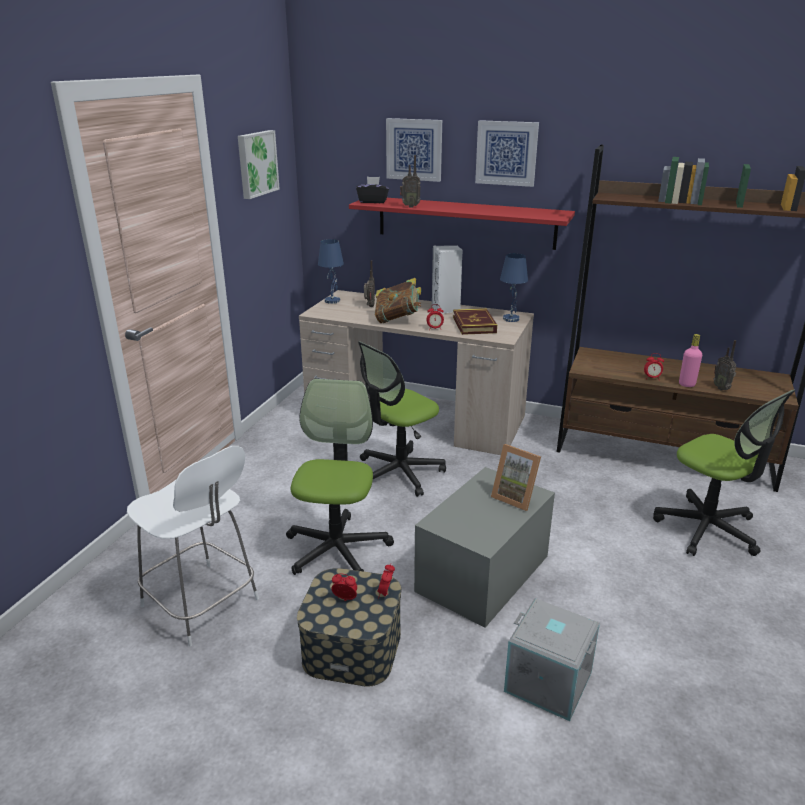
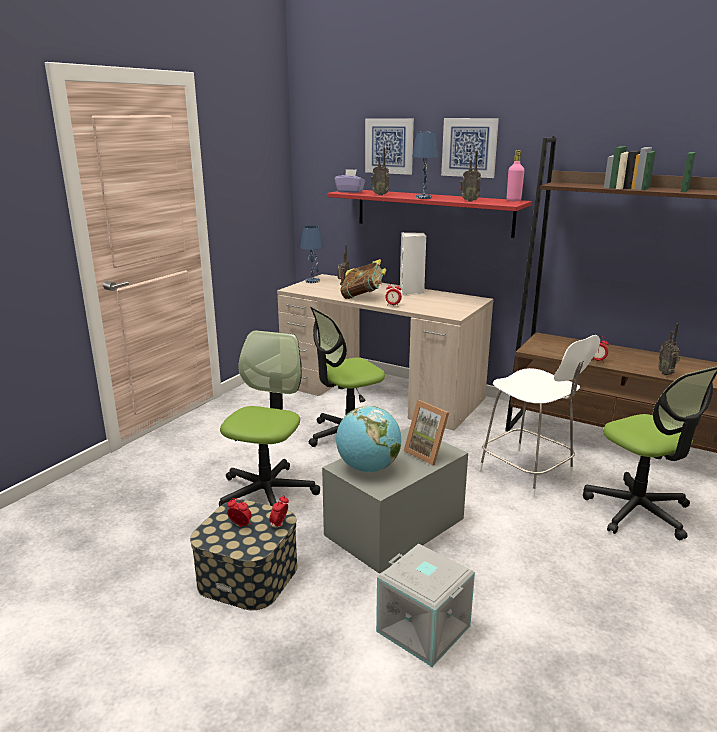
camera: 10 degrees right, 5 degrees down
white chair [127,446,259,646] -> white chair moved to [479,335,600,498]
picture [238,130,280,199] -> none
black tissue box [356,177,389,203] -> purple tissue box [335,169,365,193]
book [453,308,497,335] -> none
blue table lamp [500,253,528,322] -> blue table lamp moved to [412,132,439,199]
pink bottle [679,334,702,387] -> pink bottle moved to [507,150,525,201]
none -> globe [336,406,401,472]
none -> radio [460,151,481,202]

